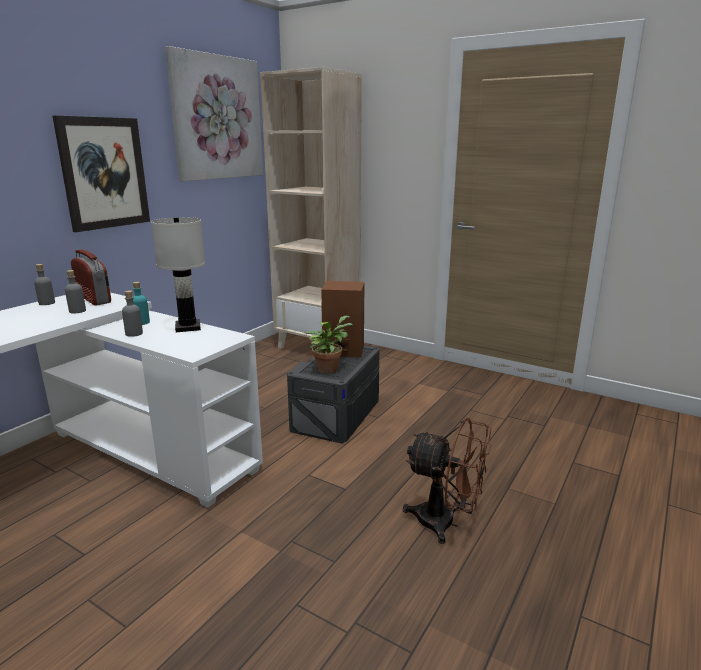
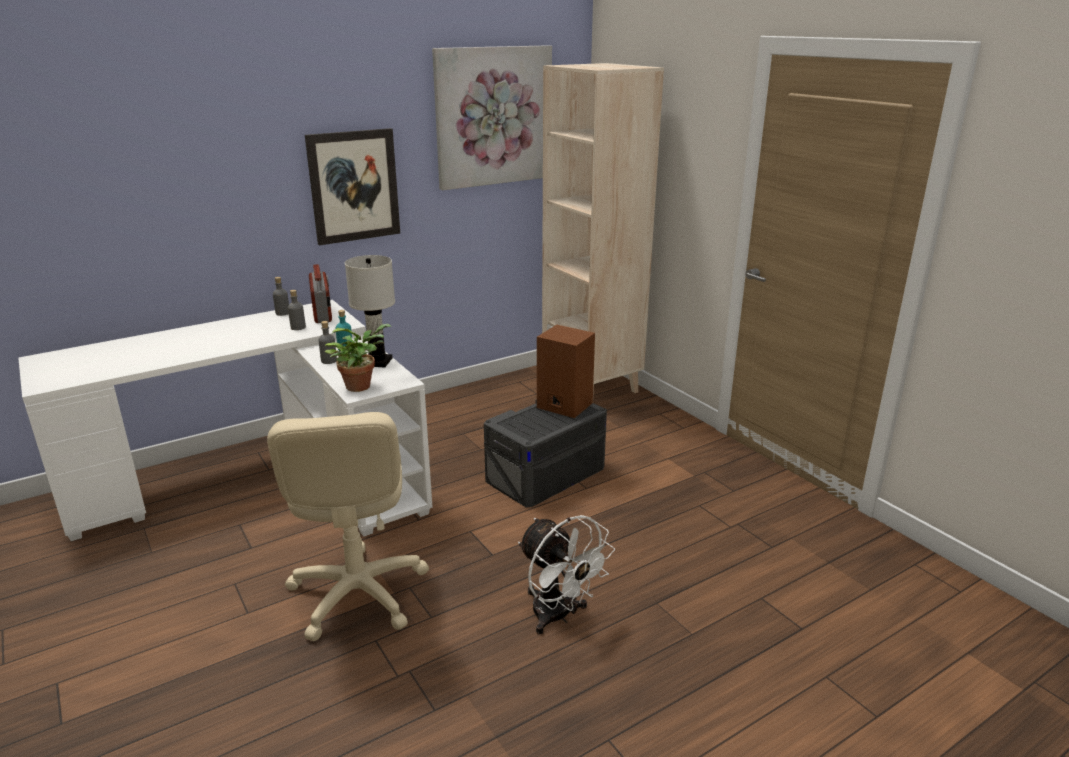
camera: 25 degrees right, 5 degrees up
potted plant [306,316,352,374] -> potted plant moved to [324,324,391,392]
brown fan [403,418,491,544] -> white fan [518,515,615,634]
none -> beige office chair [267,412,429,641]

